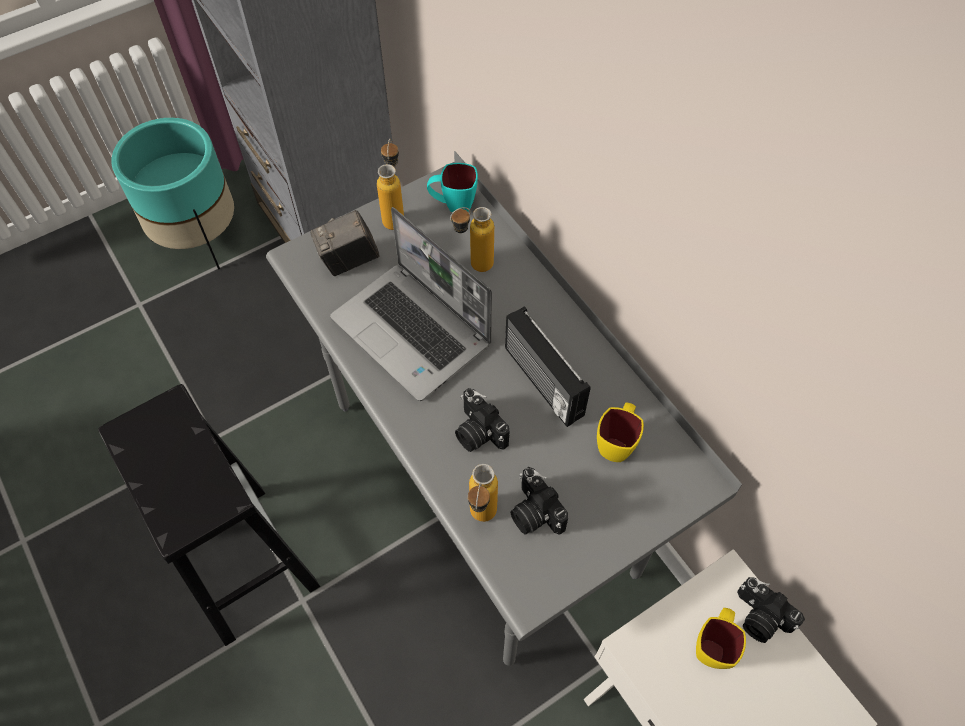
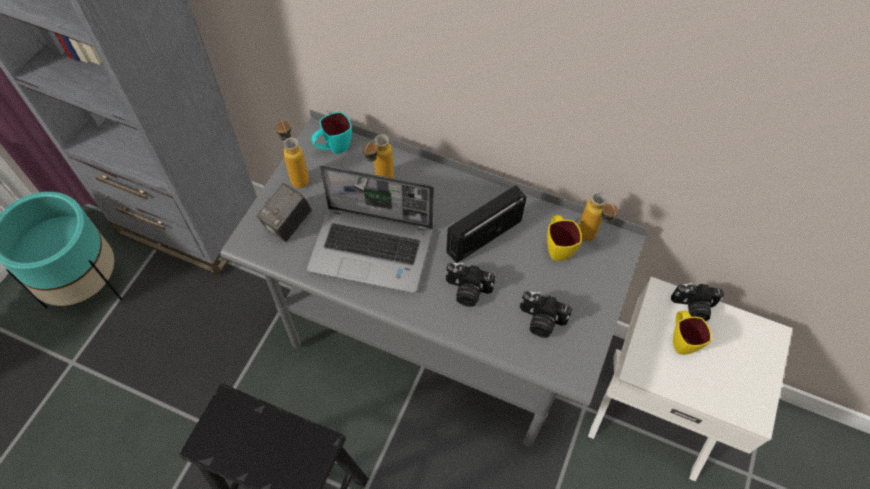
camera: 35 degrees left, 0 degrees up
bottle [468,464,498,522] -> bottle moved to [579,192,618,241]
radio [505,306,591,427] -> radio turned 120 degrees clockwise [446,185,527,263]

